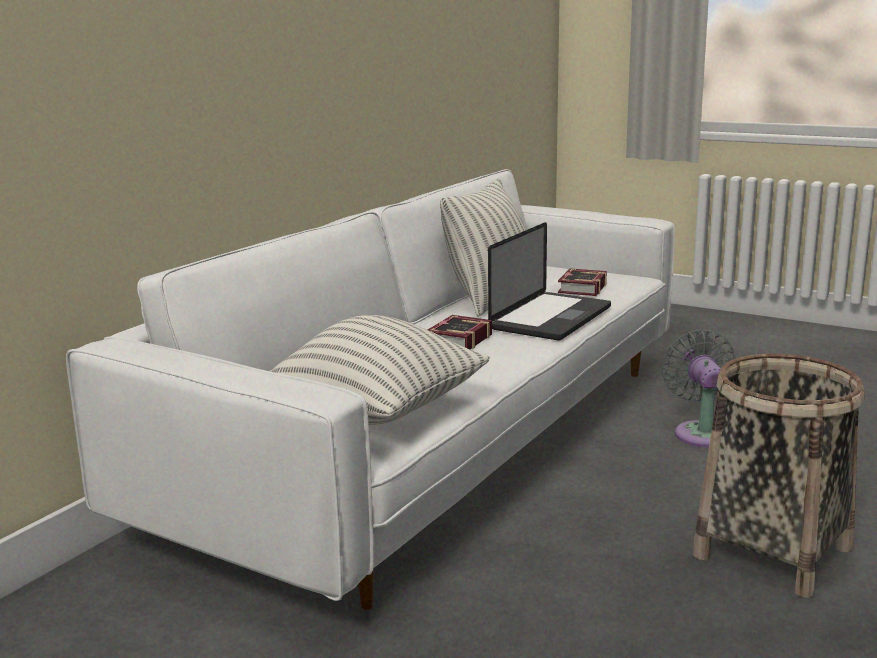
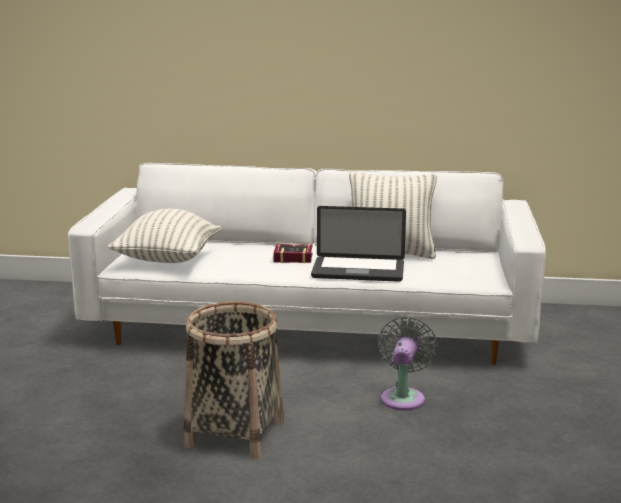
camera: 65 degrees right, 0 degrees up
book [558,269,607,296] -> none
grey fan [662,330,736,448] -> grey fan turned 45 degrees counterclockwise [378,316,438,411]

